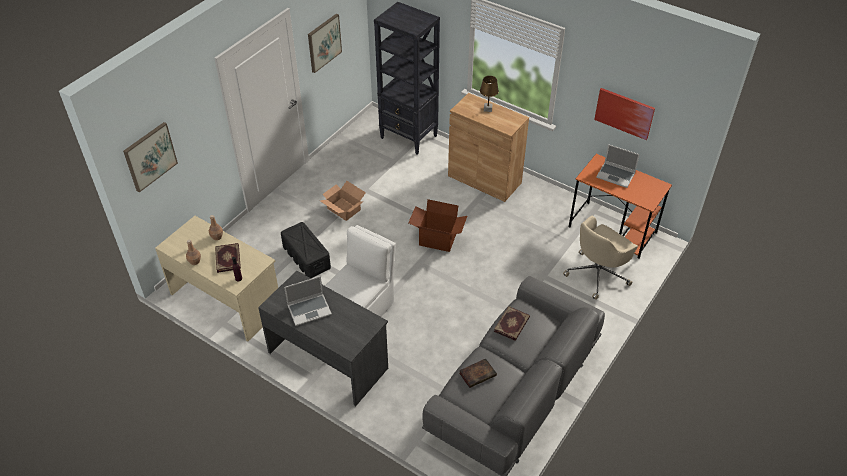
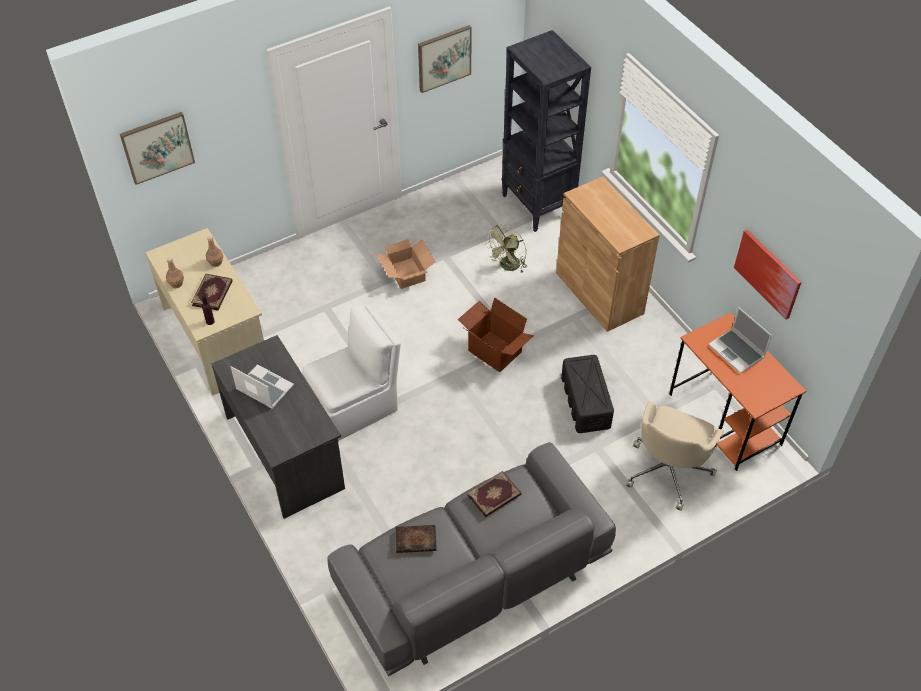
camera: 25 degrees right, 5 degrees up
black storage box [281,222,331,278] -> black storage box moved to [561,355,614,433]
laptop [284,276,332,326] -> laptop turned 150 degrees counterclockwise [231,364,294,409]
brown table lamp [480,76,499,112] -> none
beige office chair [563,216,638,300] -> beige office chair turned 45 degrees counterclockwise [626,401,724,511]
none -> green fan [485,224,527,273]

